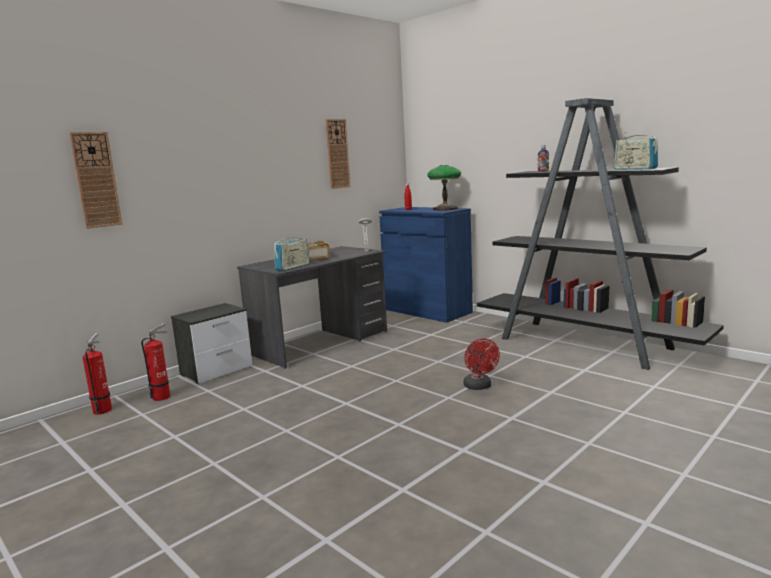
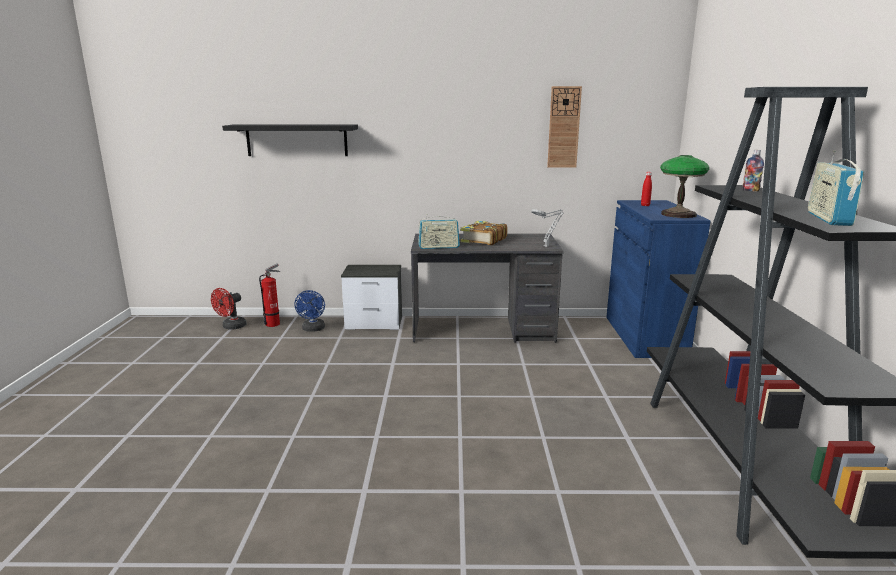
camera: 45 degrees right, 5 degrees up
wall clock [69,132,123,229] -> black shelf [222,124,358,156]
fire extinguisher [141,323,170,401] -> blue fan [295,290,325,332]
red fan [463,338,500,390] -> red fan moved to [211,288,246,330]

